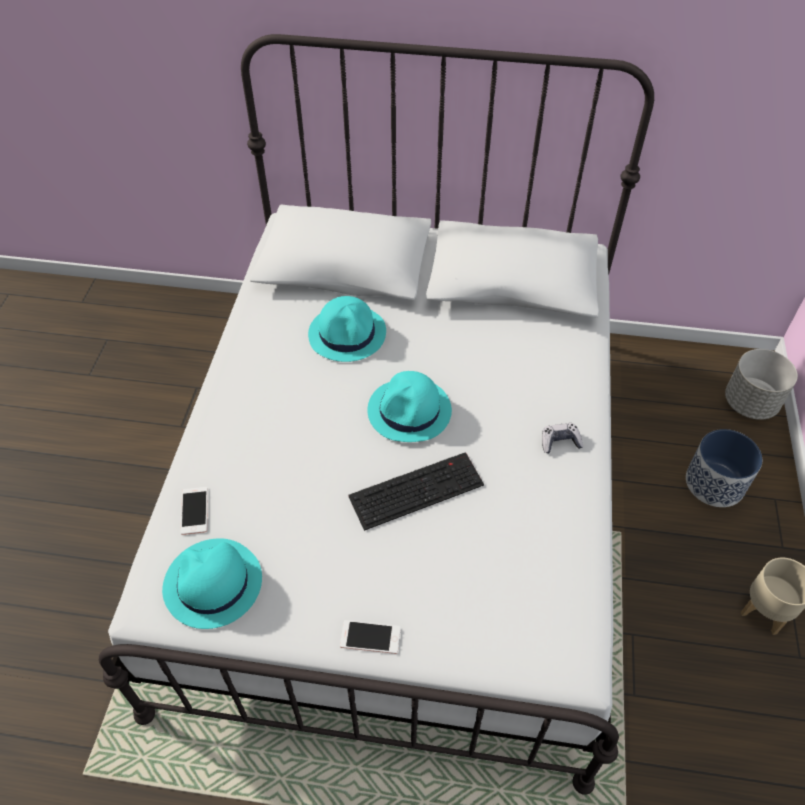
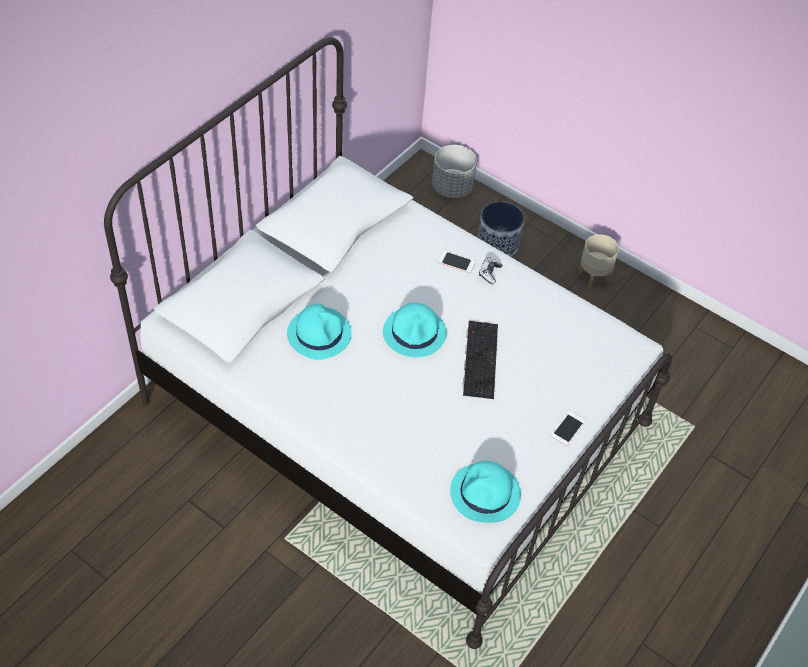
camera: 65 degrees left, 0 degrees up
phone [180,487,208,535] -> phone moved to [439,251,476,273]

